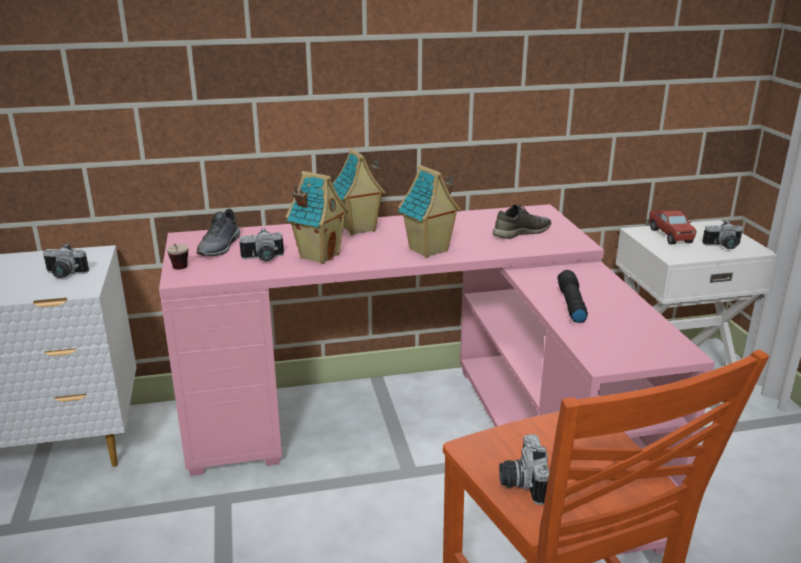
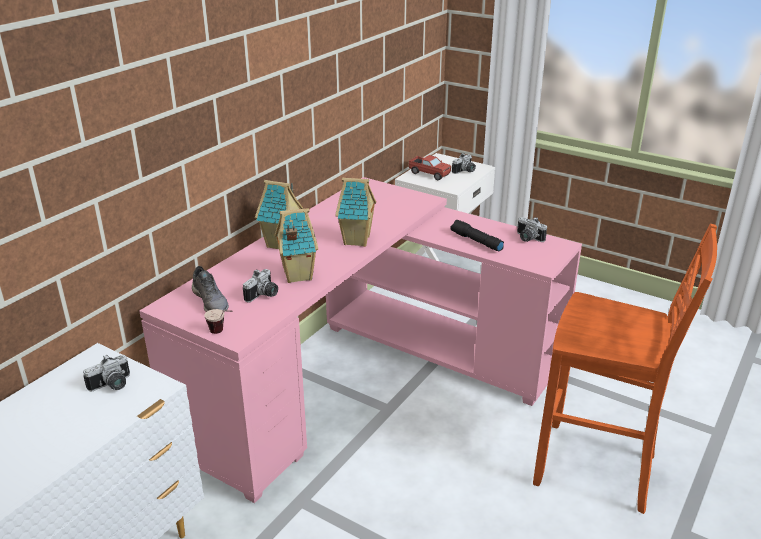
camera: 45 degrees left, 5 degrees up
grey shoe [493,204,552,239] -> none
camera [499,434,549,505] -> camera moved to [517,217,547,242]

